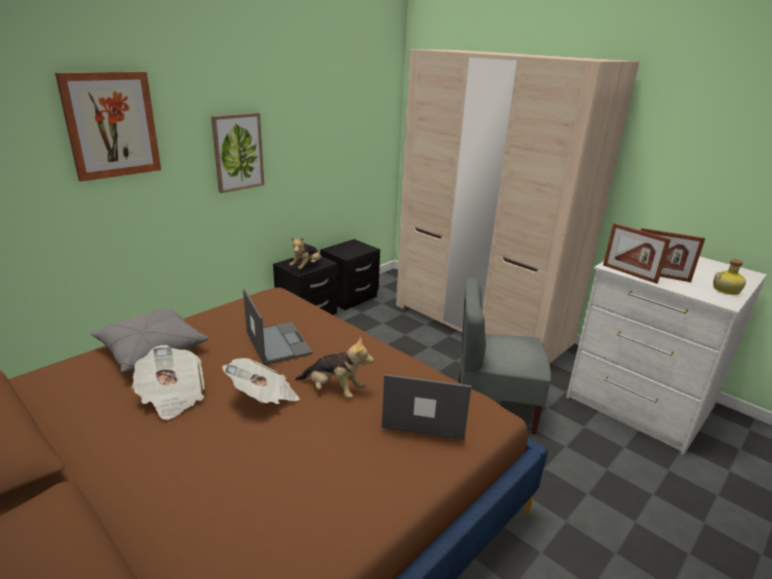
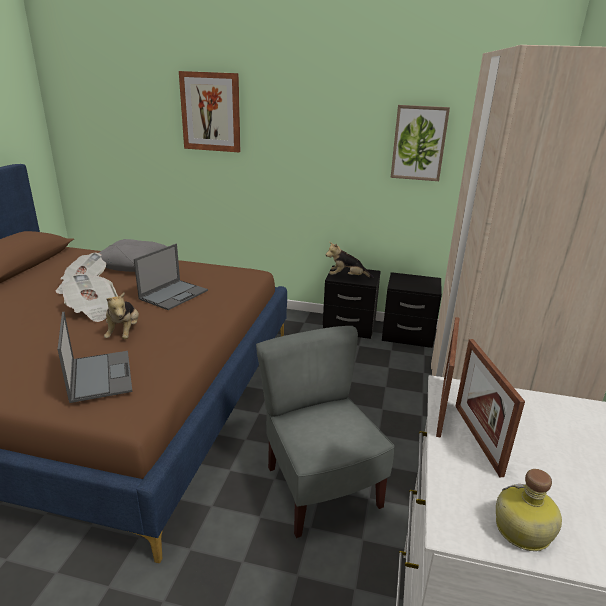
camera: 60 degrees right, 0 degrees up
picture [211,113,264,193] -> picture moved to [391,105,450,181]

